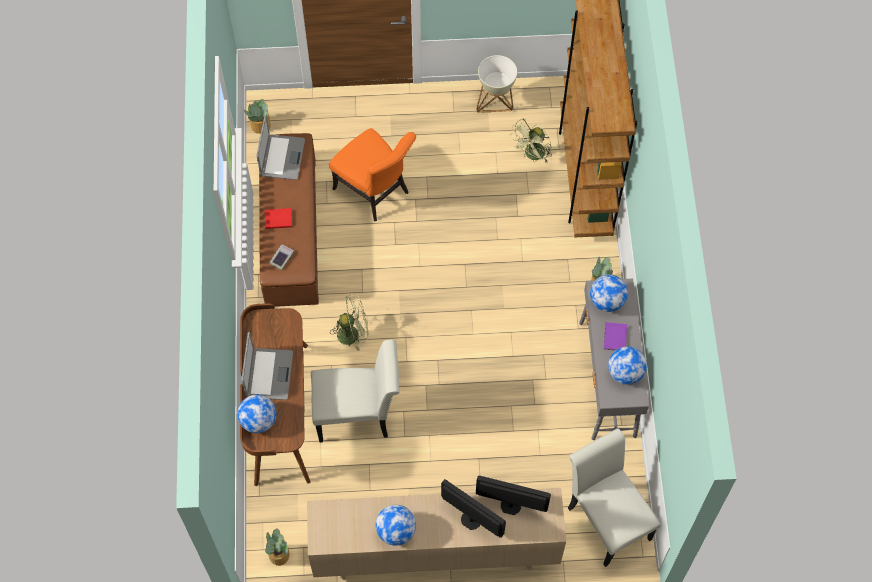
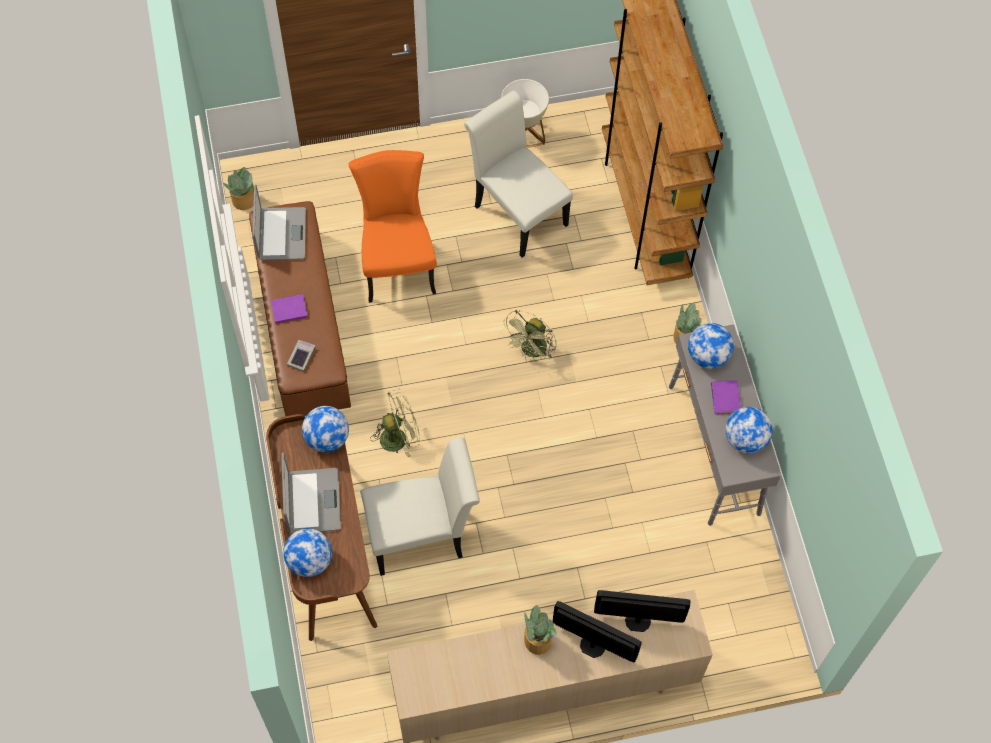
camera: 10 degrees left, 0 degrees up
red book [265,208,292,229] -> purple book [271,294,308,324]
potted plant [265,528,290,566] -> potted plant moved to [524,605,557,655]
orange chair [329,128,416,221] -> orange chair turned 135 degrees counterclockwise [349,150,437,303]
globe [376,505,416,546] -> globe moved to [302,406,349,453]
green fan [510,118,552,162] -> green fan moved to [501,310,557,362]
white chair [568,428,661,567] -> white chair moved to [464,91,573,257]

